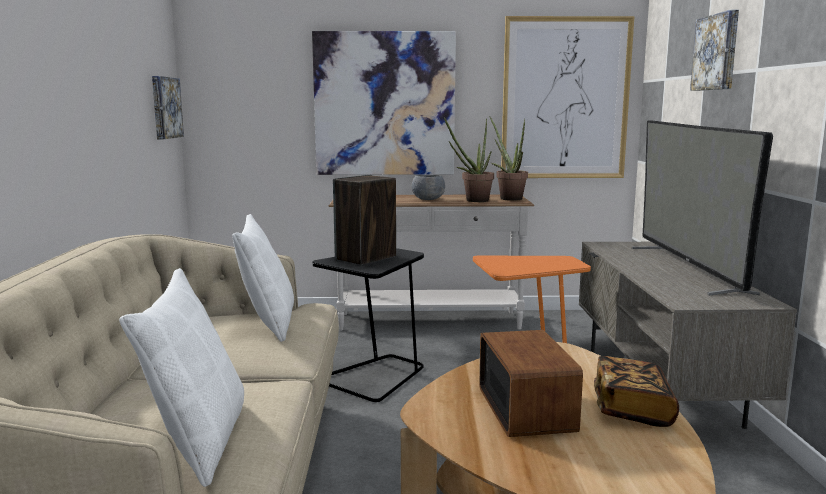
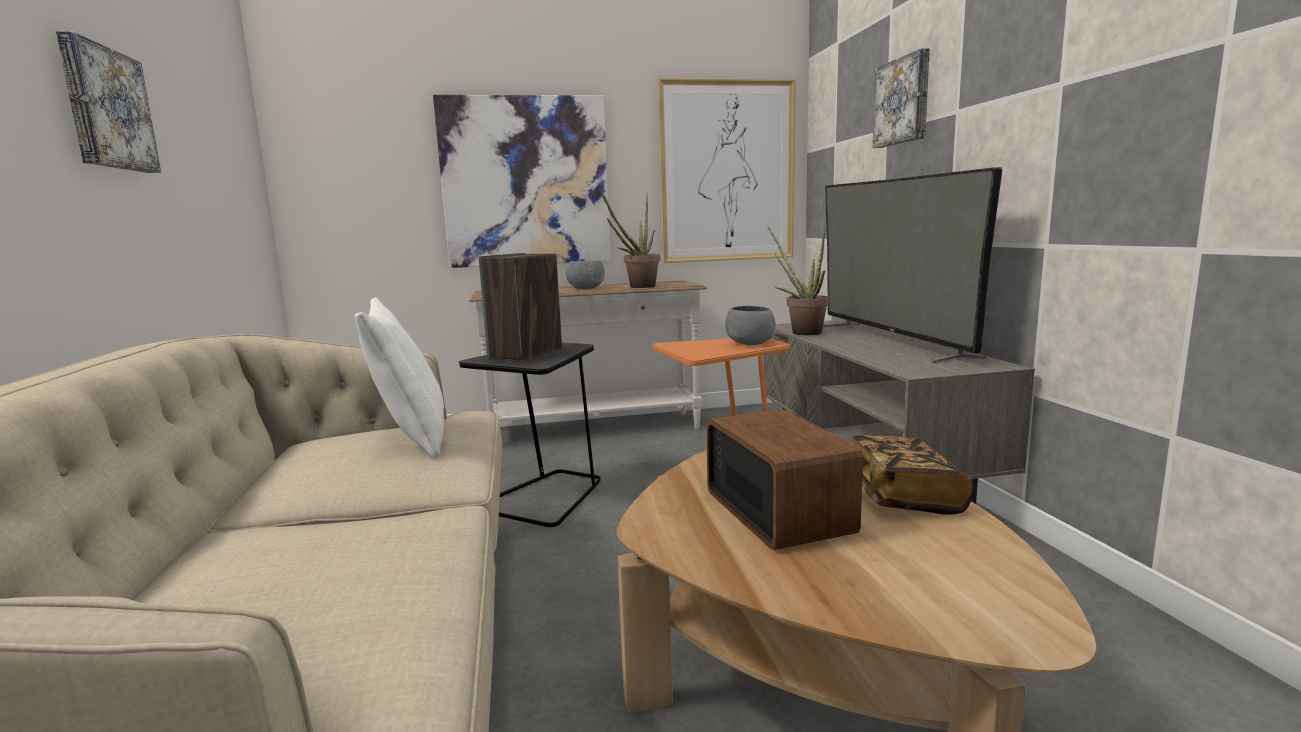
camera: 10 degrees left, 0 degrees up
white pillow [119,268,244,487] -> none
picture [152,76,184,139] -> picture moved to [56,31,161,173]
potted plant [489,116,528,201] -> potted plant moved to [767,226,829,335]
none -> grey bowl [725,306,776,345]

